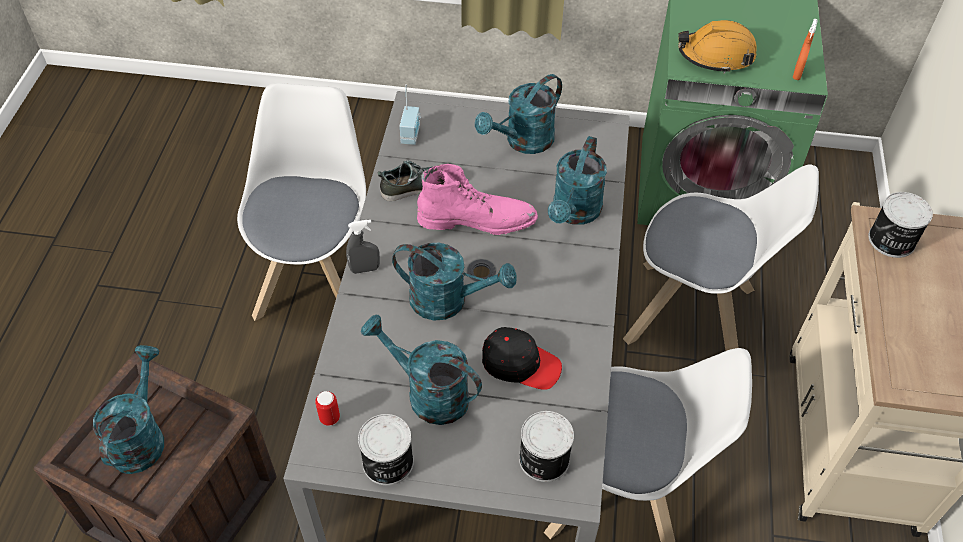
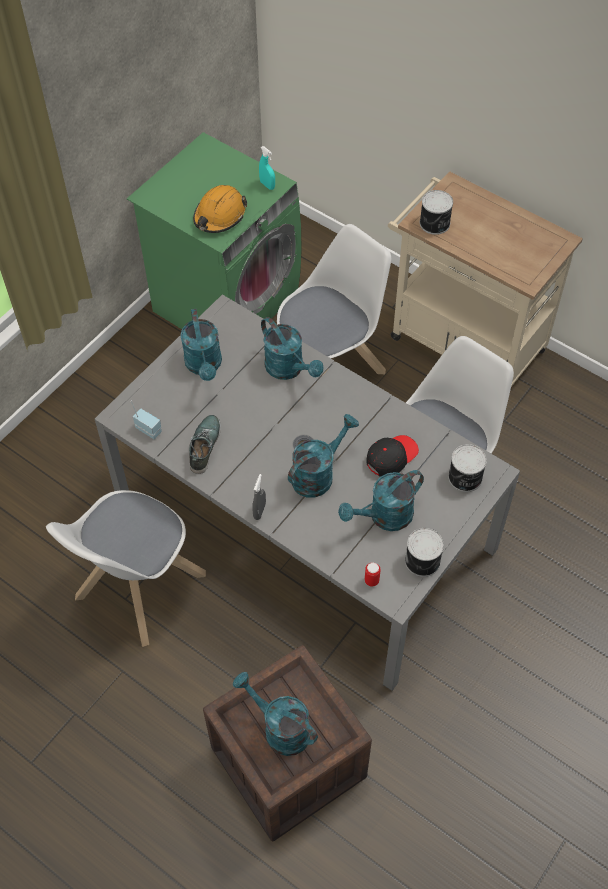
camera: 60 degrees left, 5 degrees up
chair [237,83,366,321] -> chair turned 90 degrees counterclockwise [46,490,206,647]
pink boot [417,164,538,235] -> none
orange spray bottle [793,19,818,80] -> turquoise spray bottle [259,146,275,190]

